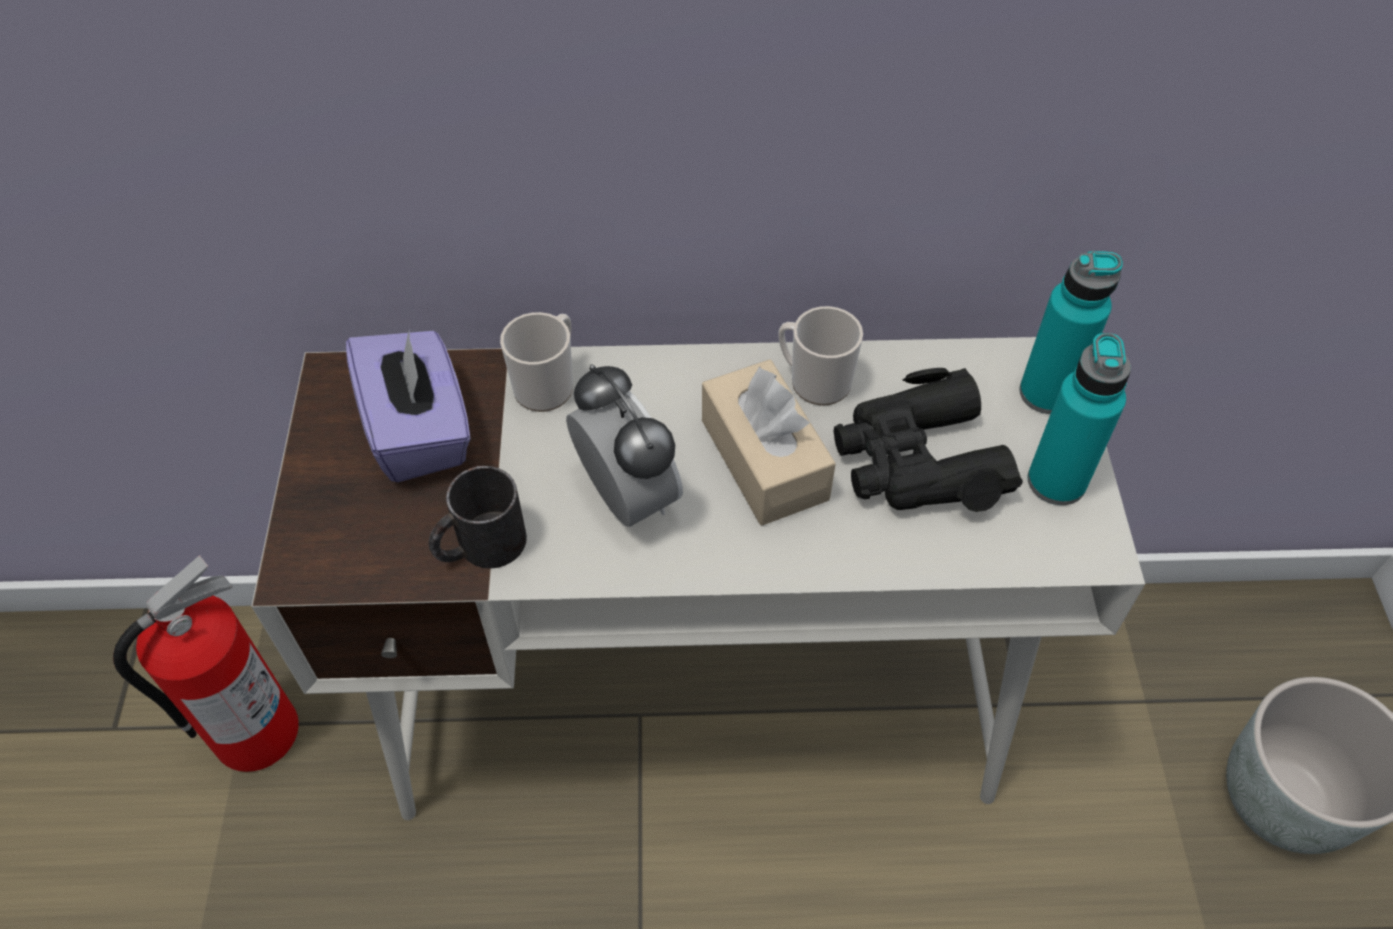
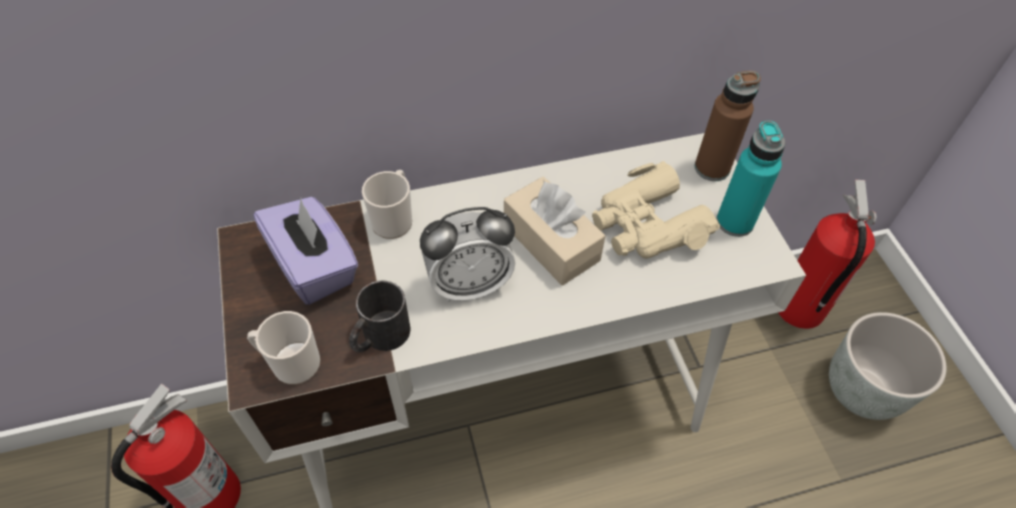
camera: 15 degrees left, 0 degrees up
alarm clock [566,364,683,527] -> alarm clock turned 120 degrees clockwise [420,207,515,302]
mug [779,306,863,405] -> mug moved to [247,311,321,385]
black binoculars [834,368,1023,512] -> beige binoculars [592,161,720,259]
turquoise bottle [1019,251,1123,414] -> brown bottle [695,71,761,181]
none -> fire extinguisher [778,180,876,329]

